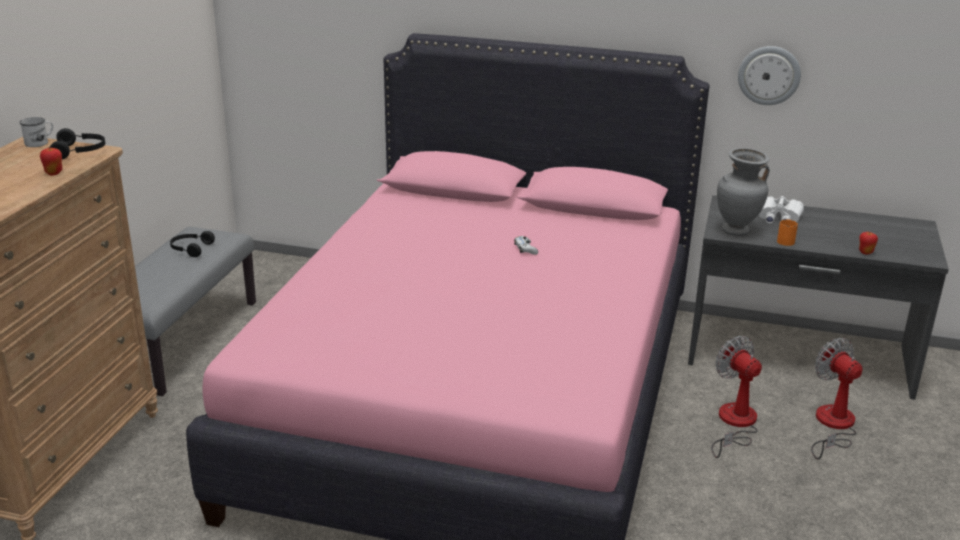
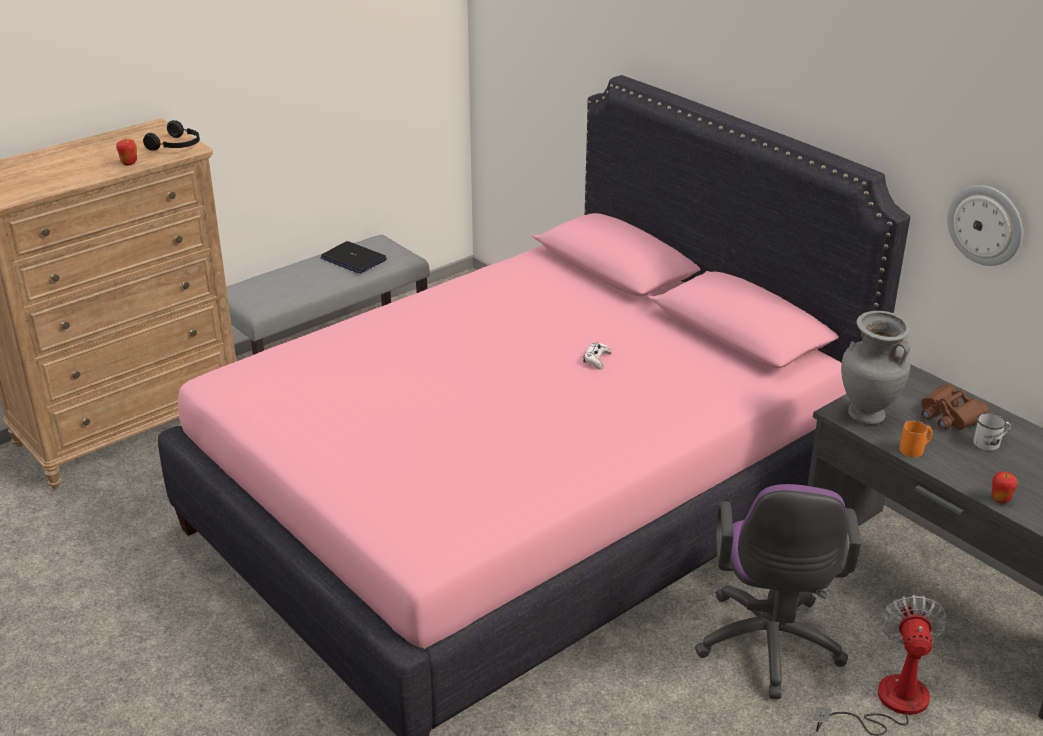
camera: 35 degrees right, 5 degrees up
white mug [19,117,53,147] -> white mug moved to [973,413,1011,451]
black headphones [170,231,215,257] -> laptop [320,241,387,274]
fan [711,336,762,458] -> purple office chair [695,484,862,699]
white binoculars [759,196,804,223] -> brown binoculars [921,384,990,430]

